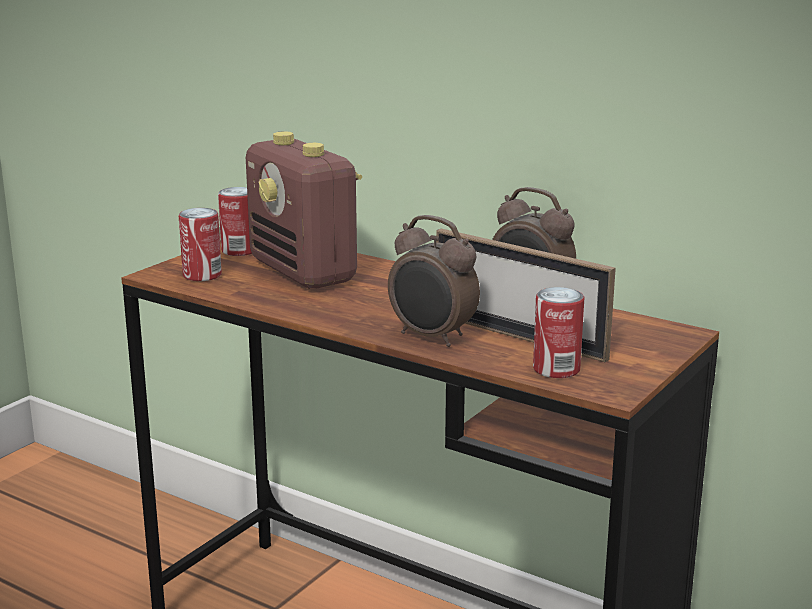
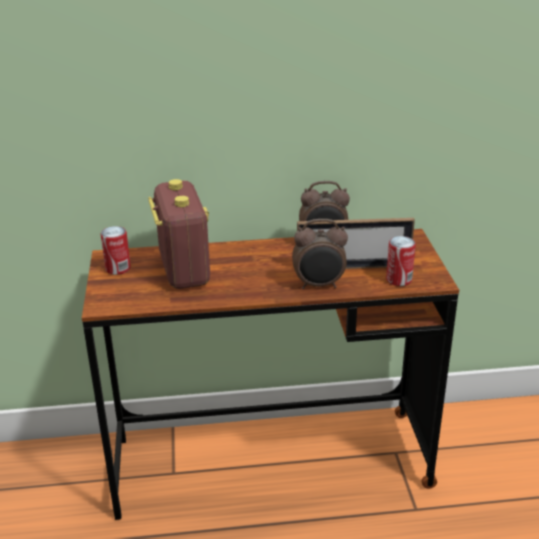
camera: 40 degrees left, 10 degrees up
can [179,208,222,281] -> none
radio [246,131,362,289] -> radio turned 120 degrees counterclockwise [148,179,210,289]

